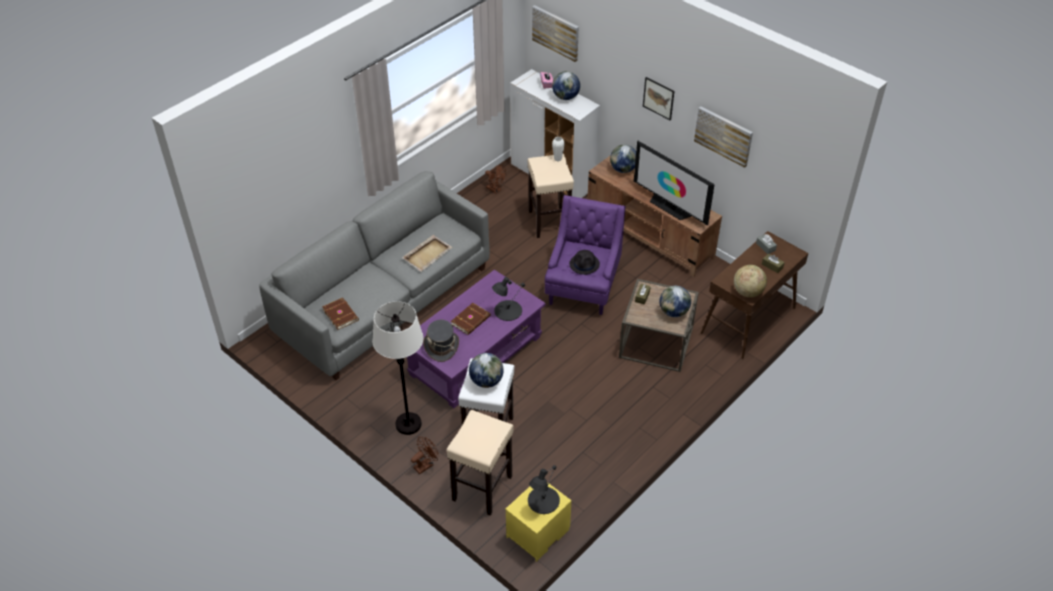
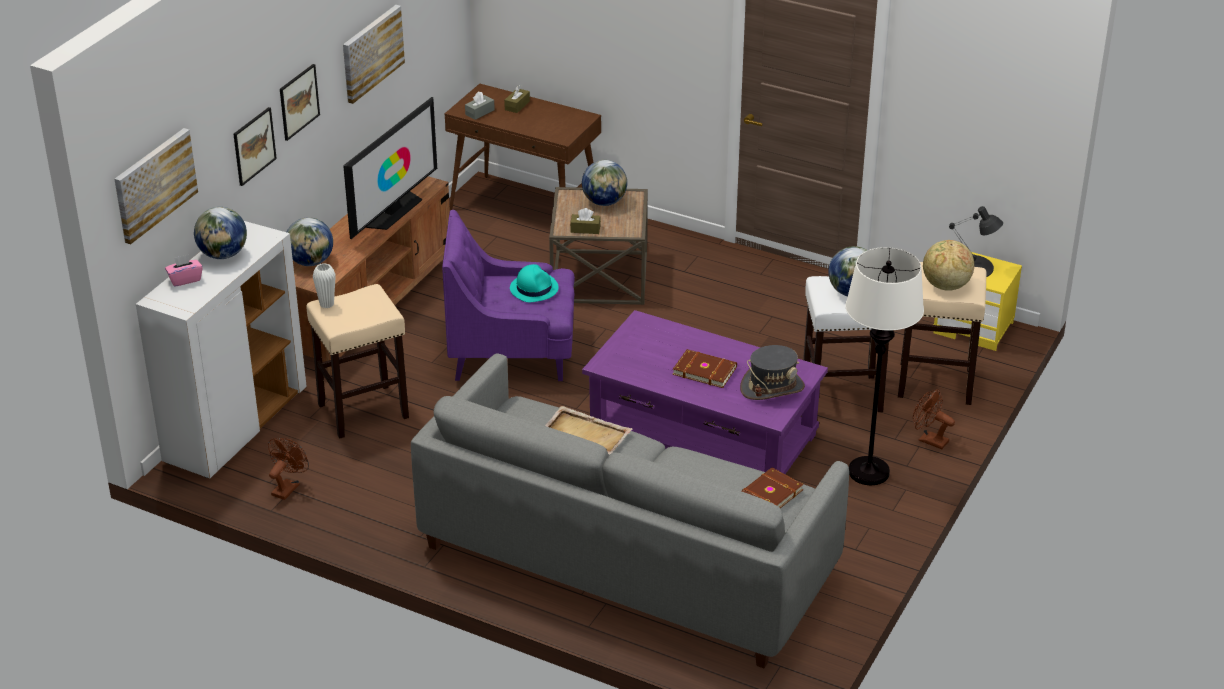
camera: 105 degrees left, 10 degrees down
black table lamp [492,277,525,321] -> none
black hat [569,250,600,275] -> turquoise hat [510,264,559,302]
globe [734,265,767,297] -> globe moved to [923,240,974,291]
none -> picture [234,107,277,186]

